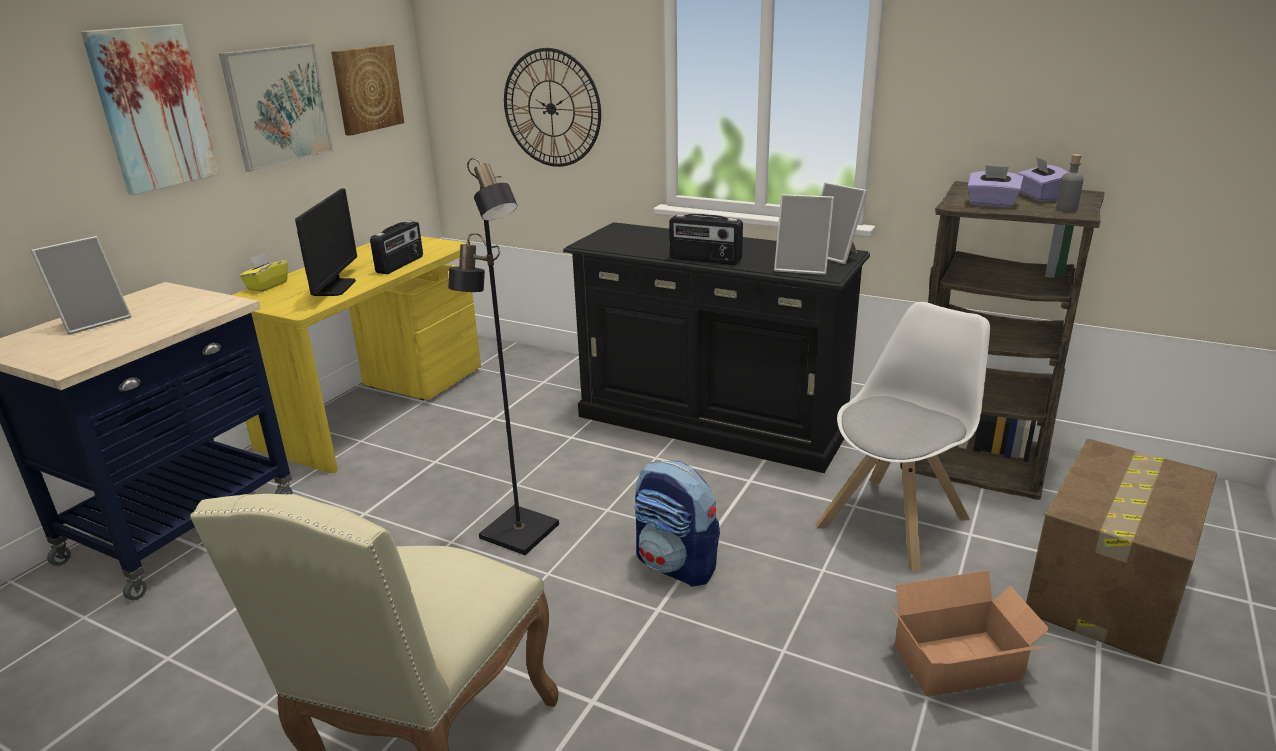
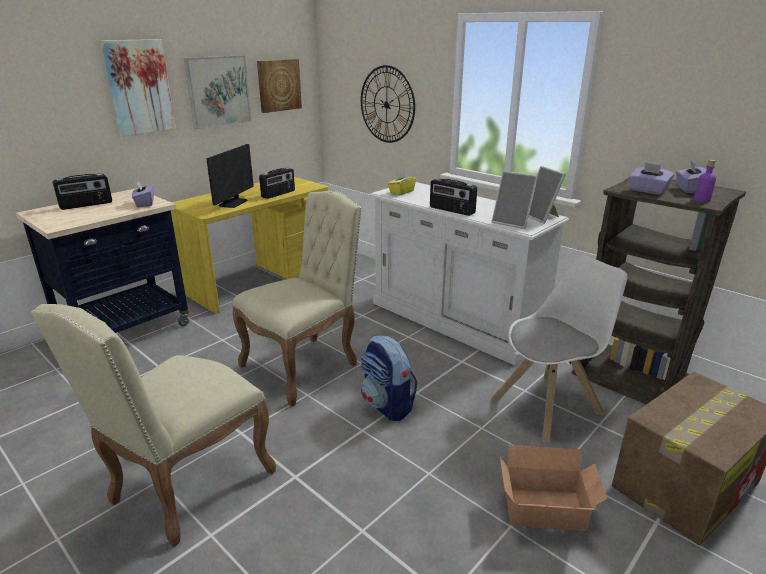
camera: 15 degrees right, 0 degrees up
picture frame [31,236,131,335] -> radio [53,174,112,210]
yellow tissue box [240,253,288,292] -> yellow tissue box moved to [388,171,416,195]
black floor lamp [448,158,559,555] -> beige chair [233,191,361,407]
black cabinet [563,222,870,473] -> white cabinet [369,182,569,365]
grey bottle [1056,154,1084,212] -> purple bottle [694,160,716,202]
none -> purple tissue box [132,180,154,207]

